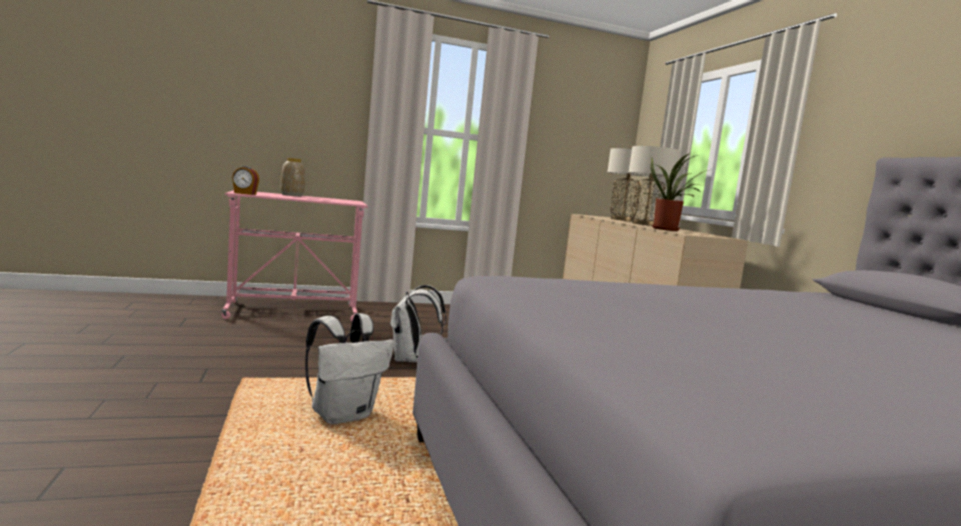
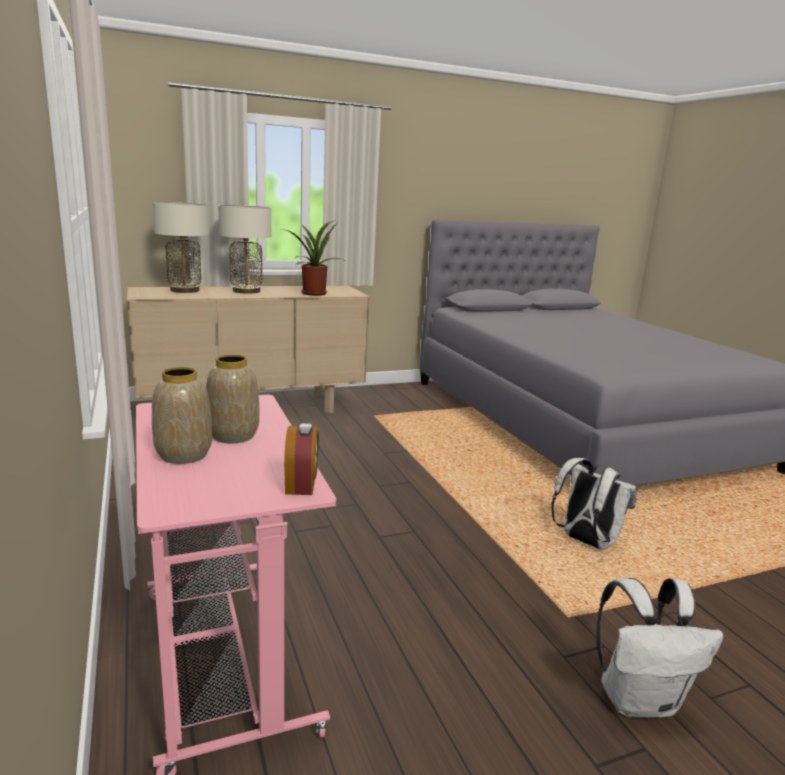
camera: 95 degrees left, 10 degrees up
white backpack [391,285,446,363] -> white backpack moved to [597,578,723,718]
none -> vase [206,354,259,443]

